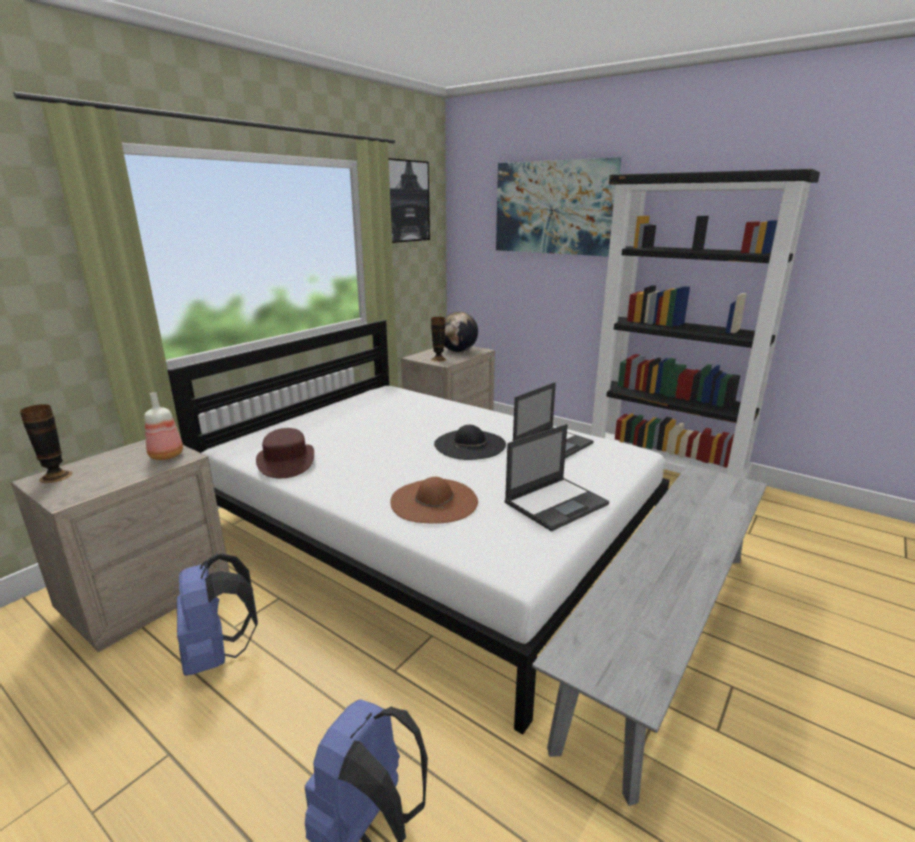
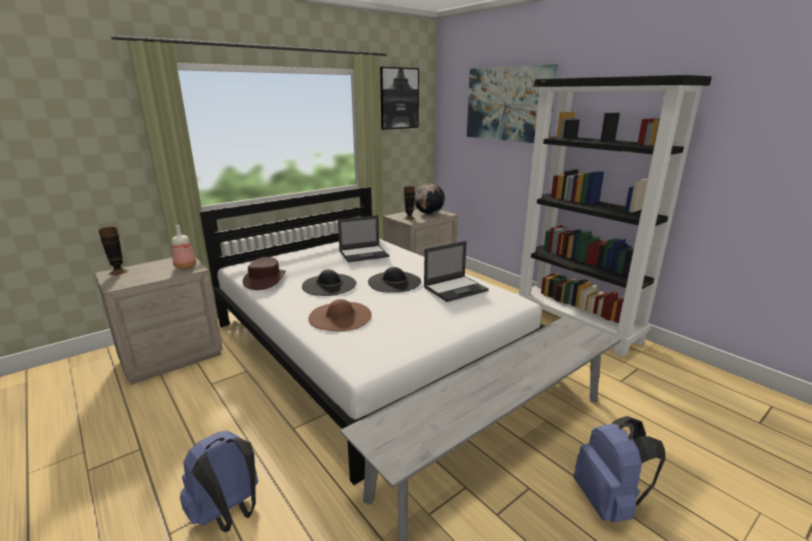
camera: 15 degrees right, 0 degrees up
blue backpack [177,553,258,676] -> blue backpack moved to [574,416,666,523]
laptop [505,424,609,532] -> laptop moved to [338,215,390,262]
none -> black hat [302,270,356,296]

